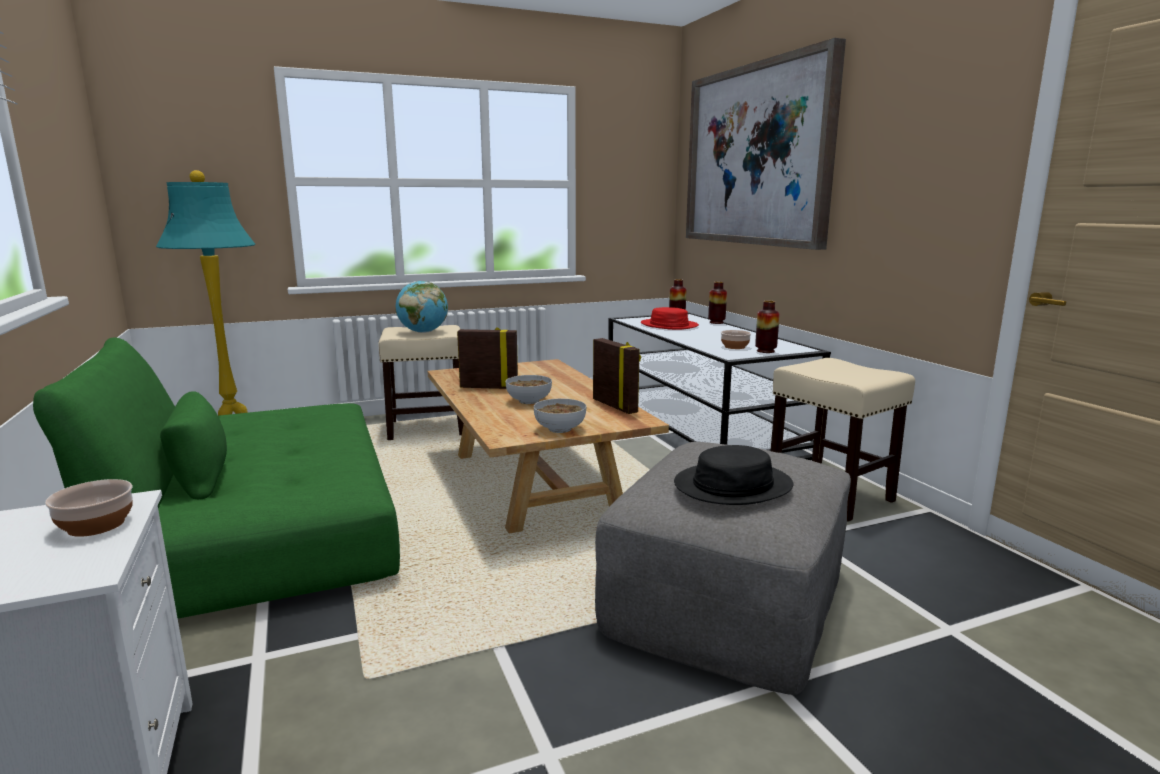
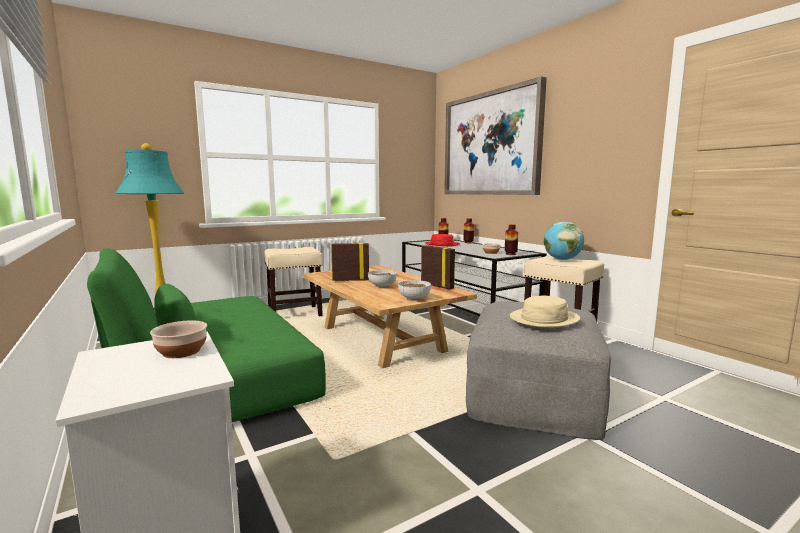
camera: 10 degrees left, 5 degrees down
globe [396,281,448,333] -> globe moved to [543,222,584,260]
black hat [674,445,793,505] -> beige hat [510,296,580,328]

